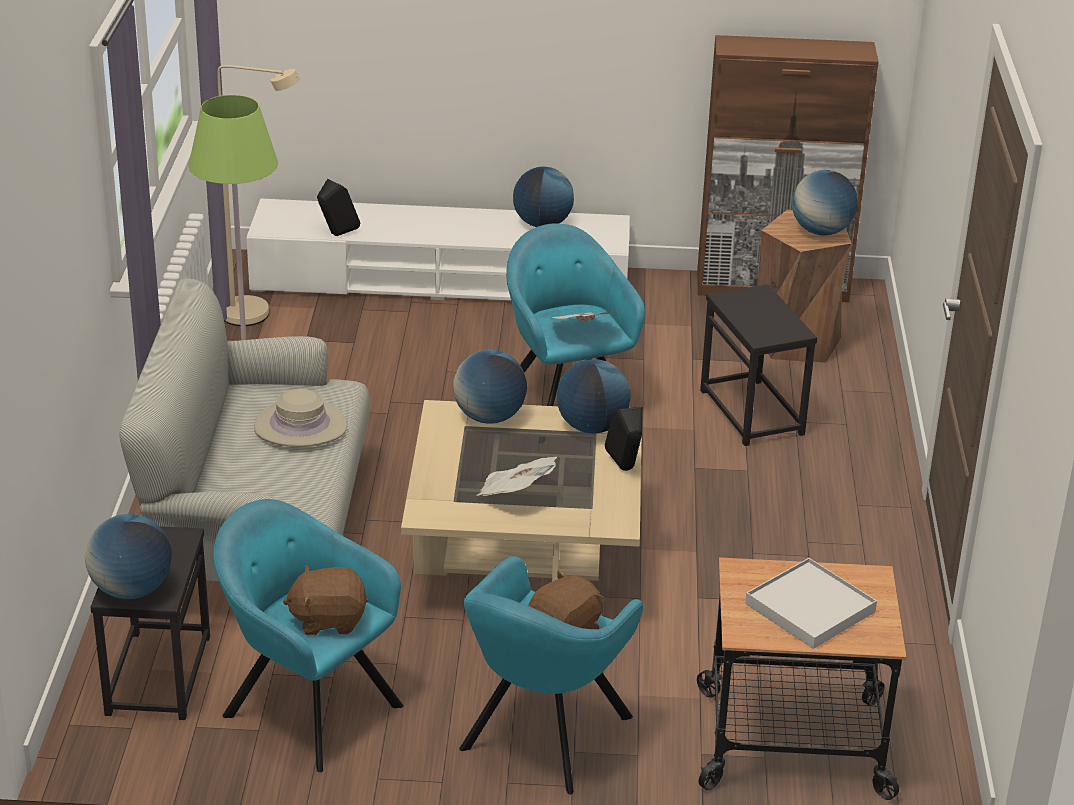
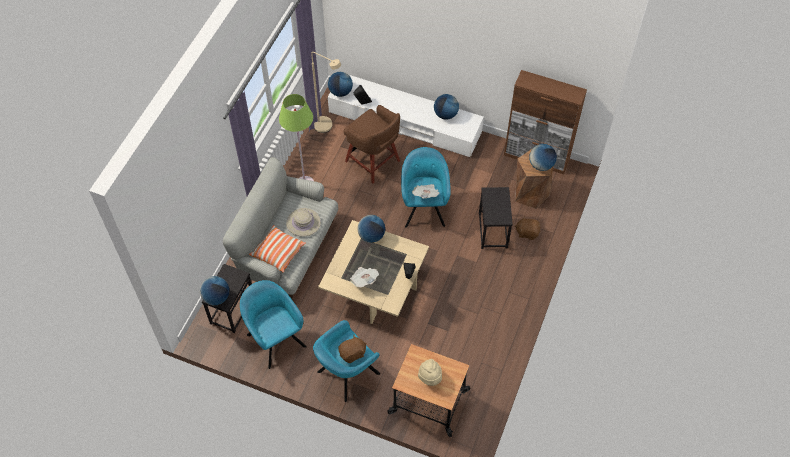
camera: 20 degrees right, 25 degrees up
brown plush toy [283,565,368,635] -> brown plush toy moved to [515,216,541,240]
globe [556,359,631,434] -> globe moved to [328,72,353,97]
white tray [745,558,877,649] -> beige hat [418,359,442,386]
none -> pillow [249,225,306,273]
none -> brown stool [343,105,400,183]

